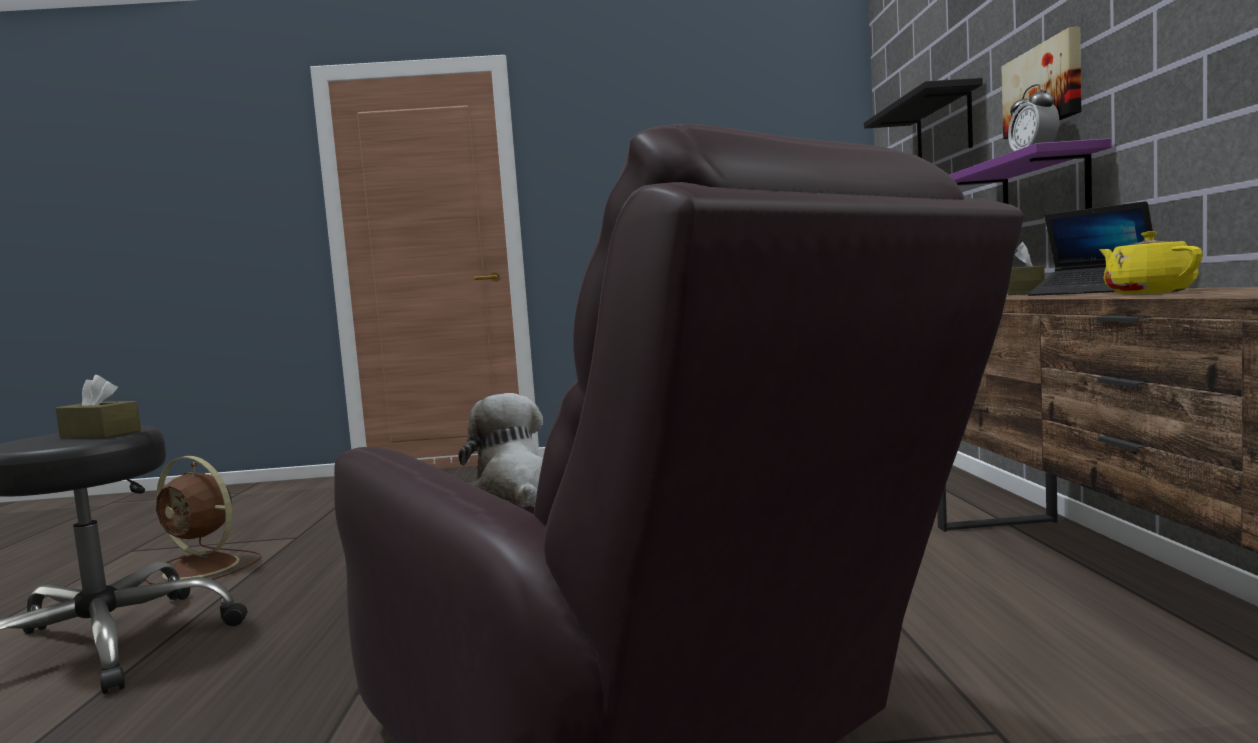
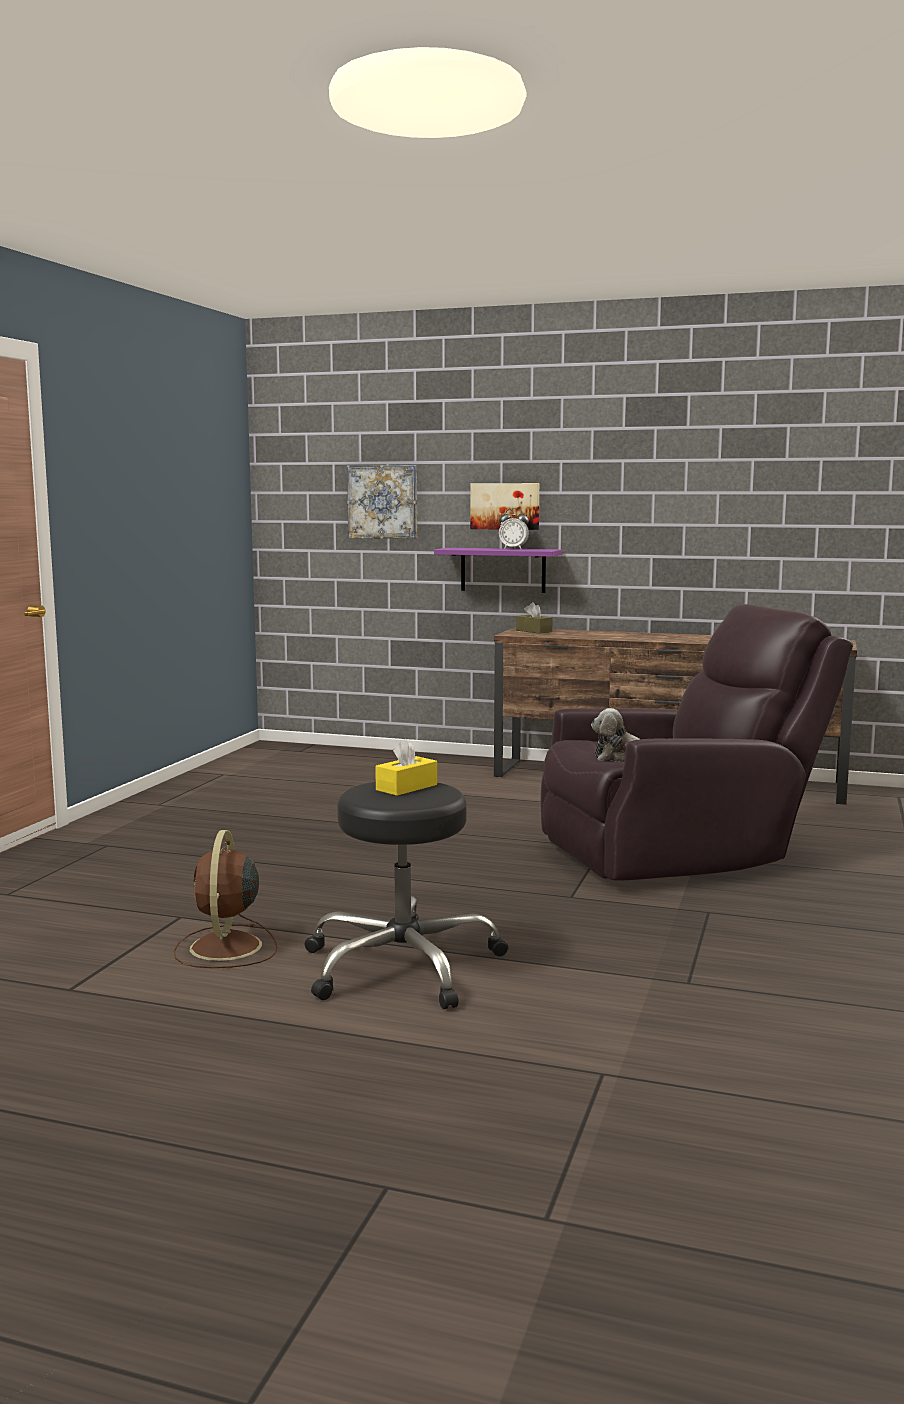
camera: 70 degrees left, 5 degrees up
brown tissue box [56,375,141,438] -> yellow tissue box [375,739,437,796]
brown fan [145,456,261,584] -> brown fan turned 135 degrees clockwise [174,830,277,968]
black shelf [864,78,983,158] -> picture [347,465,417,539]
laptop [1028,201,1153,296] -> none
yellow teapot [1099,231,1203,294] -> none

